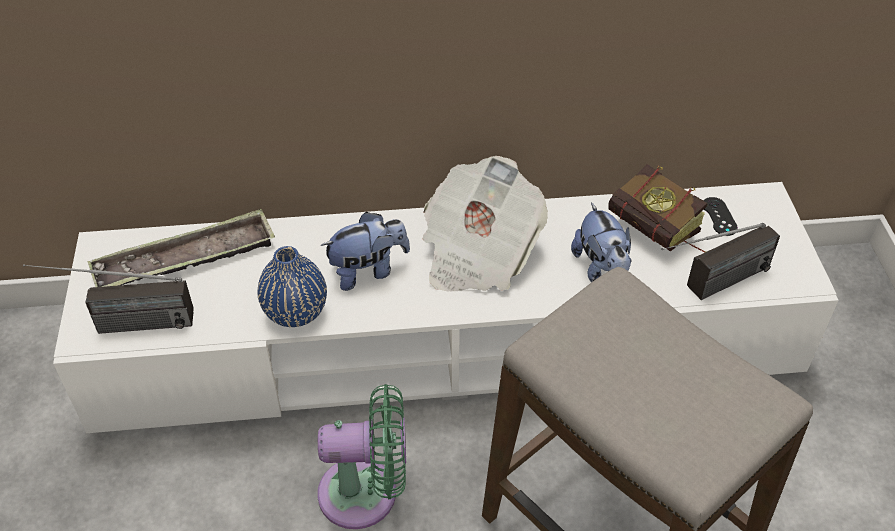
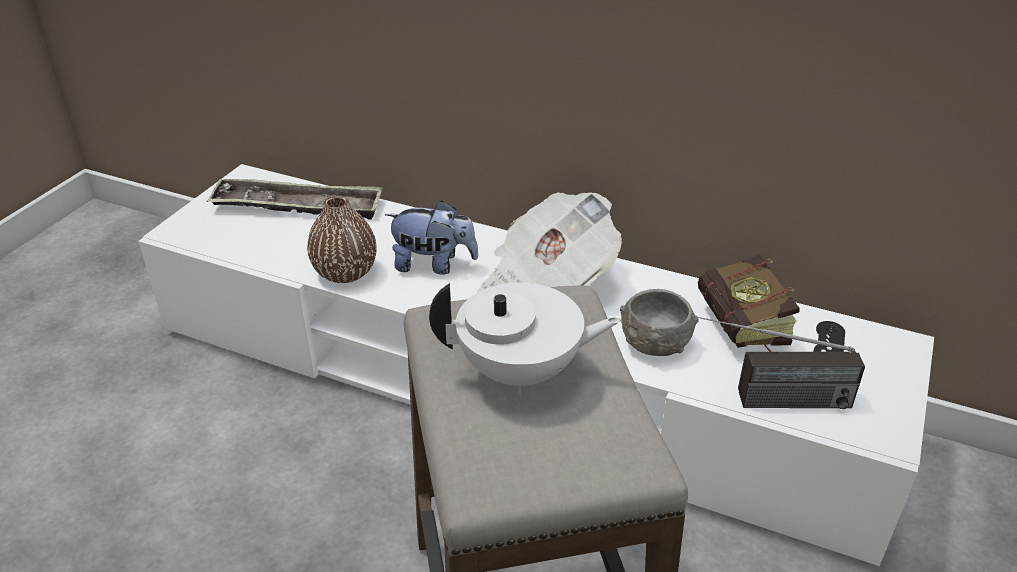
camera: 30 degrees right, 10 degrees down
radio [23,264,194,334] -> none
blue vase [257,246,327,327] -> brown vase [307,196,377,283]
green fan [317,384,406,529] -> none
plush toy [571,202,632,283] -> grey bowl [620,289,699,356]
none -> white teapot [429,282,621,394]

